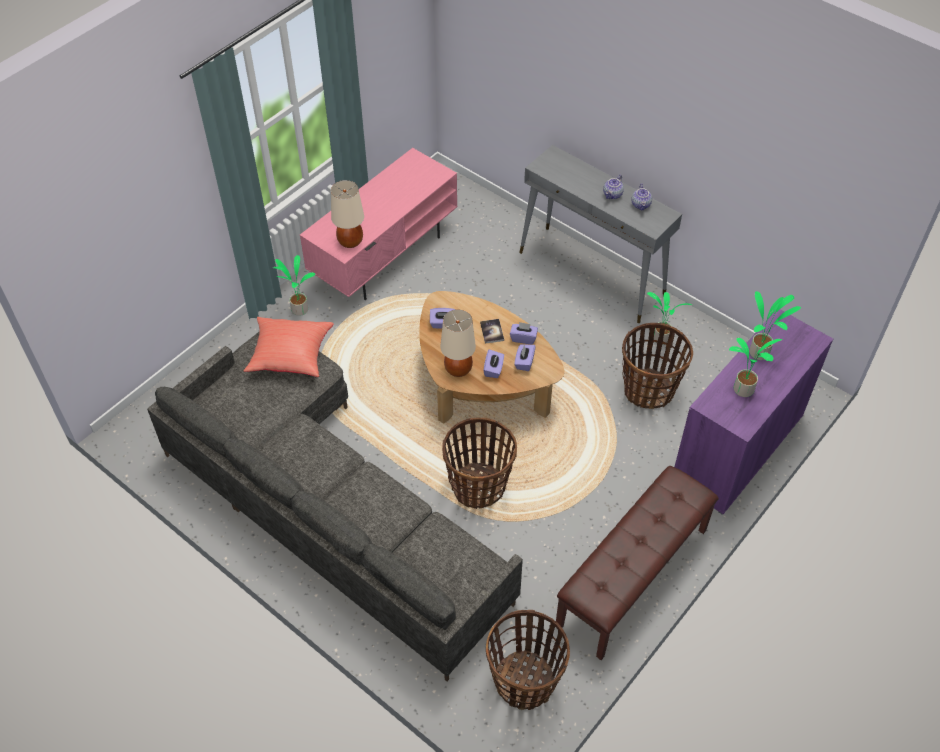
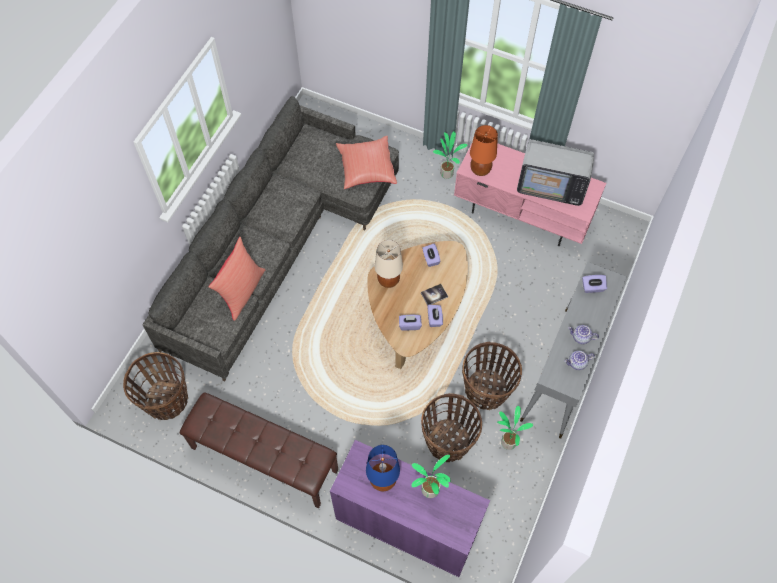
camera: 75 degrees right, 10 degrees up
beige table lamp [331,180,364,248] -> orange table lamp [470,125,498,176]
basket [442,418,517,509] -> basket moved to [462,341,522,410]
purple tissue box [483,349,504,378] -> purple tissue box moved to [582,275,607,293]
potted plant [729,338,782,397] -> blue table lamp [366,445,400,491]
none -> red pillow [209,237,265,321]
none -> television [517,139,594,206]

